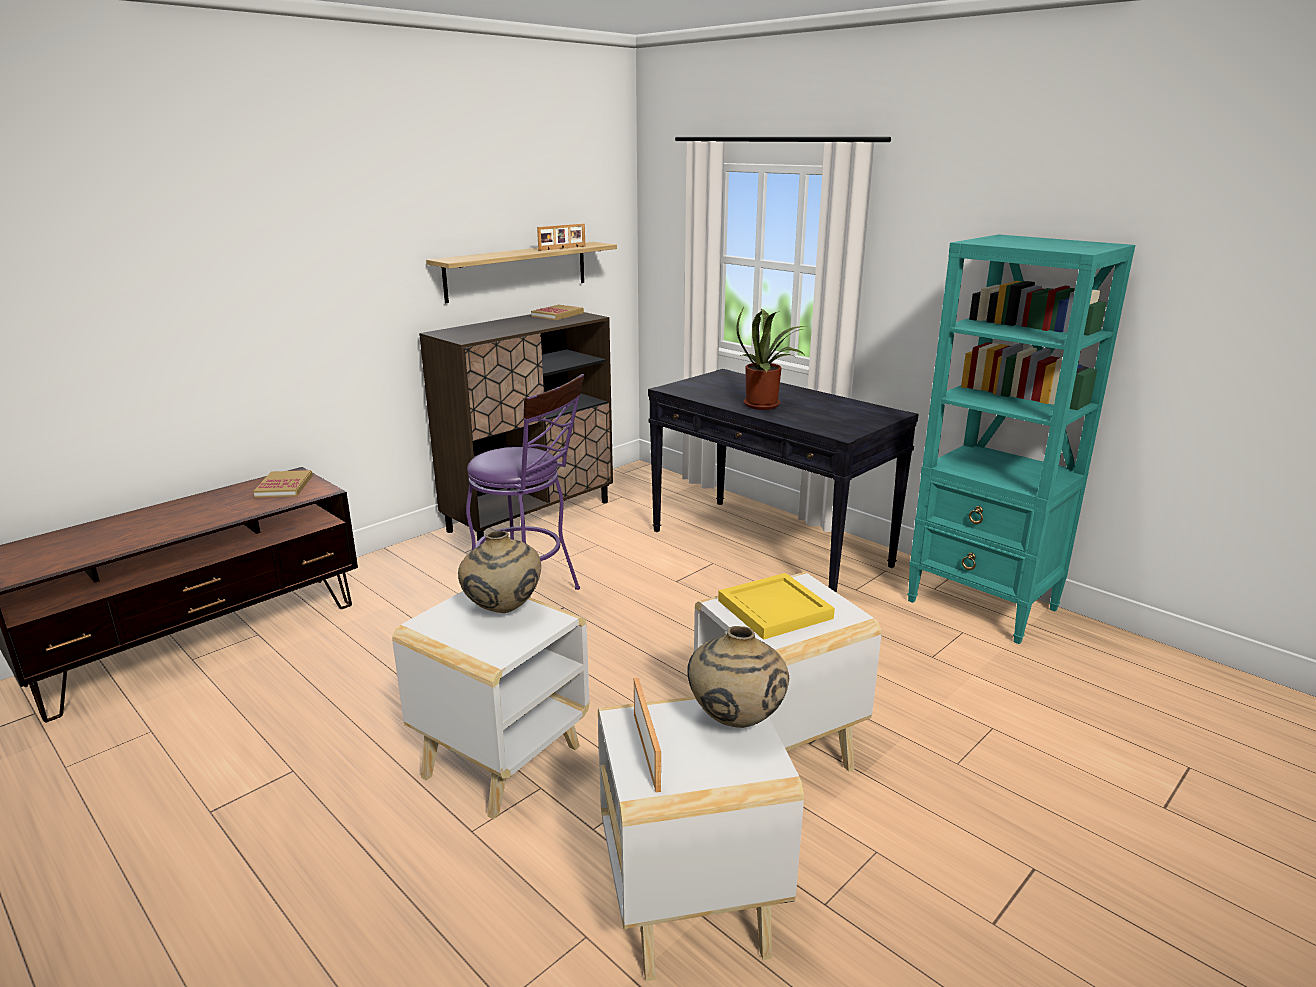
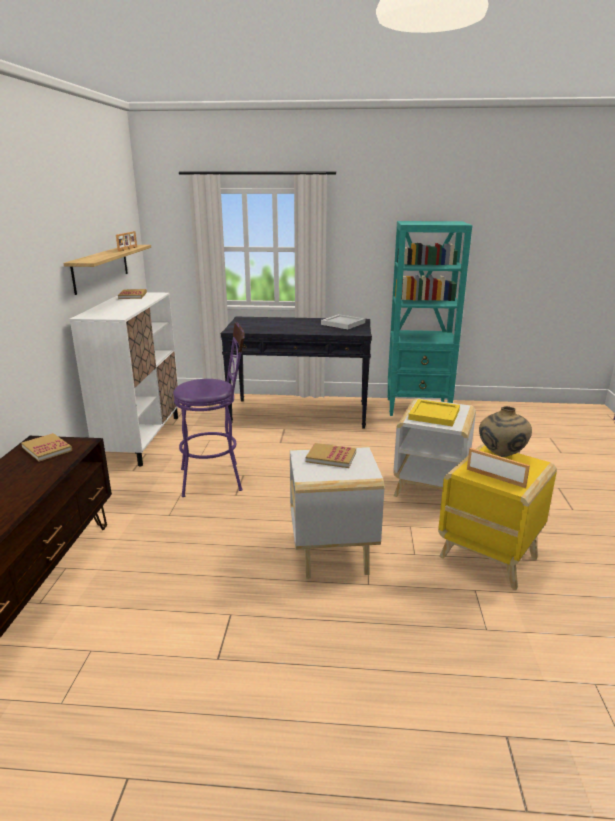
camera: 40 degrees left, 0 degrees up
brown cabinet [419,312,613,543] -> white cabinet [70,292,180,466]
beige vase [458,531,541,613] -> book [306,443,356,468]
white side table [598,696,804,981] -> yellow side table [438,444,557,590]
potted plant [736,306,806,410] -> none
none -> white tray [321,314,365,329]

